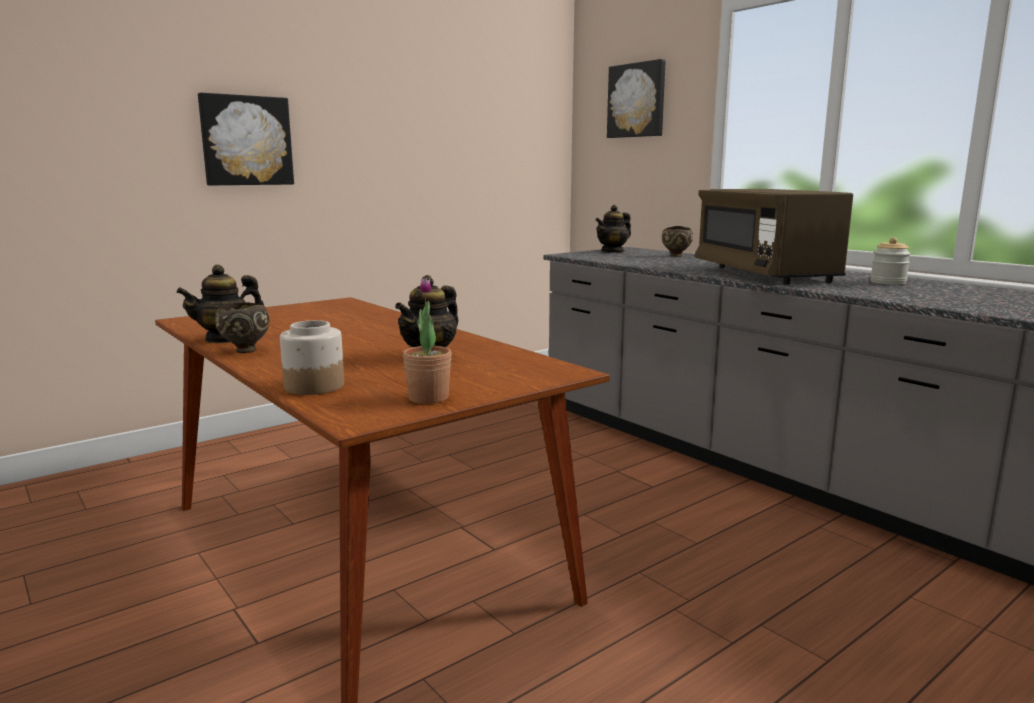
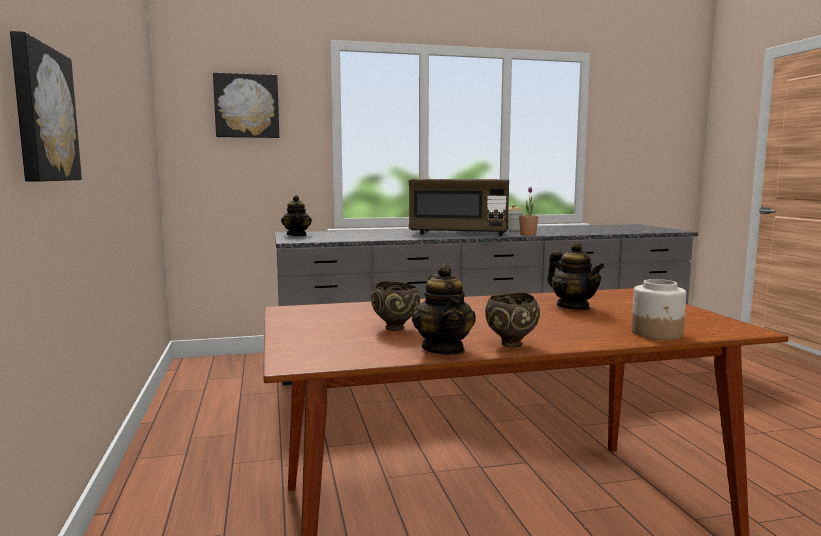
camera: 65 degrees left, 5 degrees down
potted plant [403,278,452,404] -> potted plant moved to [519,187,538,236]
brown bowl [662,226,693,257] -> brown bowl moved to [371,282,420,331]

